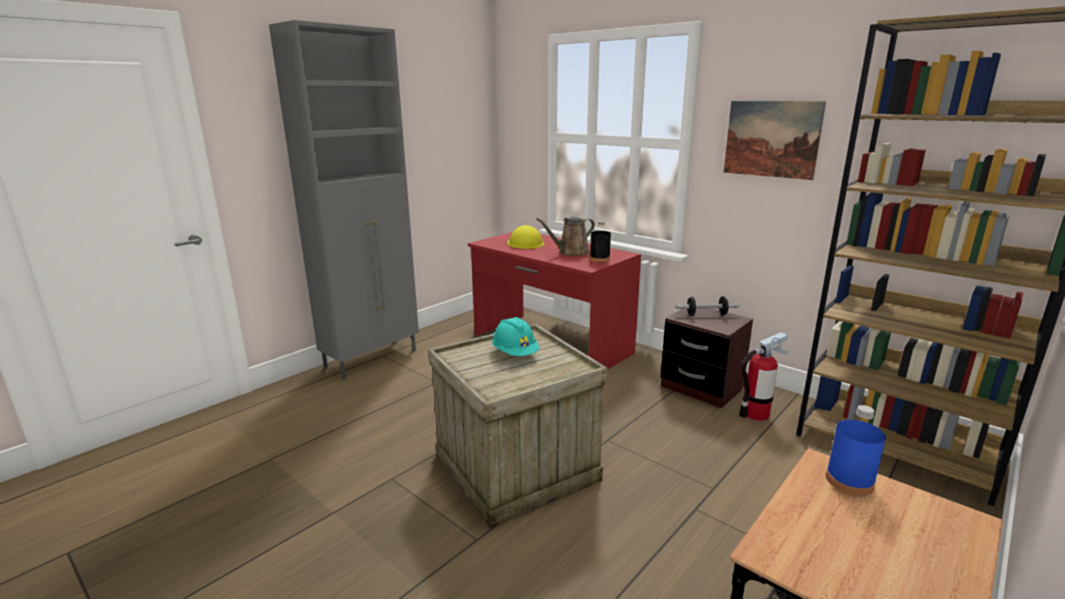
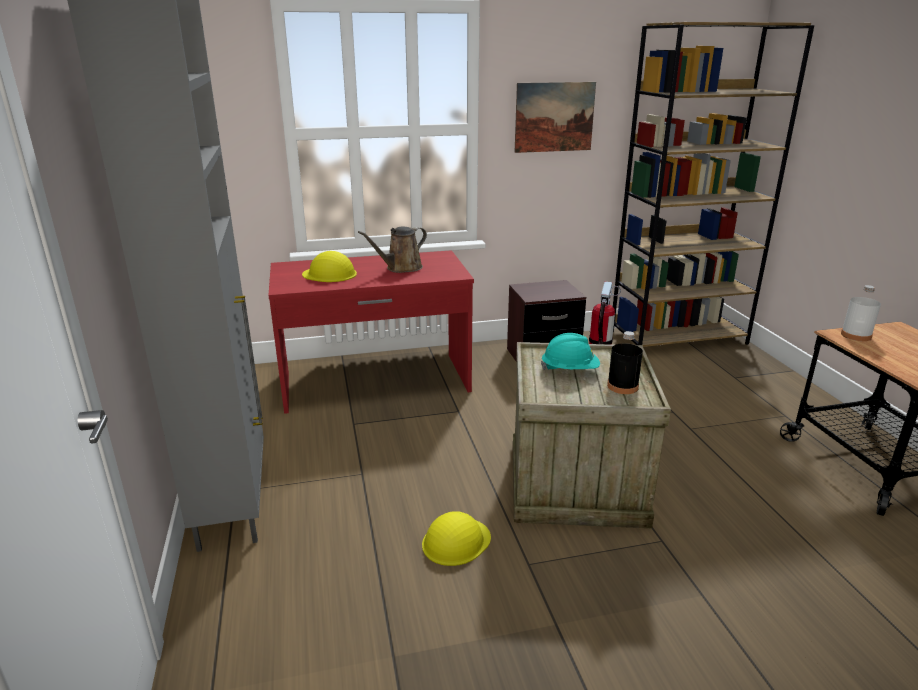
camera: 55 degrees left, 5 degrees up
brown watering can [536,217,595,256] -> brown watering can turned 45 degrees clockwise [358,226,427,273]
black bottle [590,221,611,263] -> black bottle moved to [607,331,643,394]
dumbbell [676,296,739,316] -> none
blue bottle [826,405,886,496] -> white bottle [841,285,881,341]
none -> yellow hard hat [422,511,491,566]

